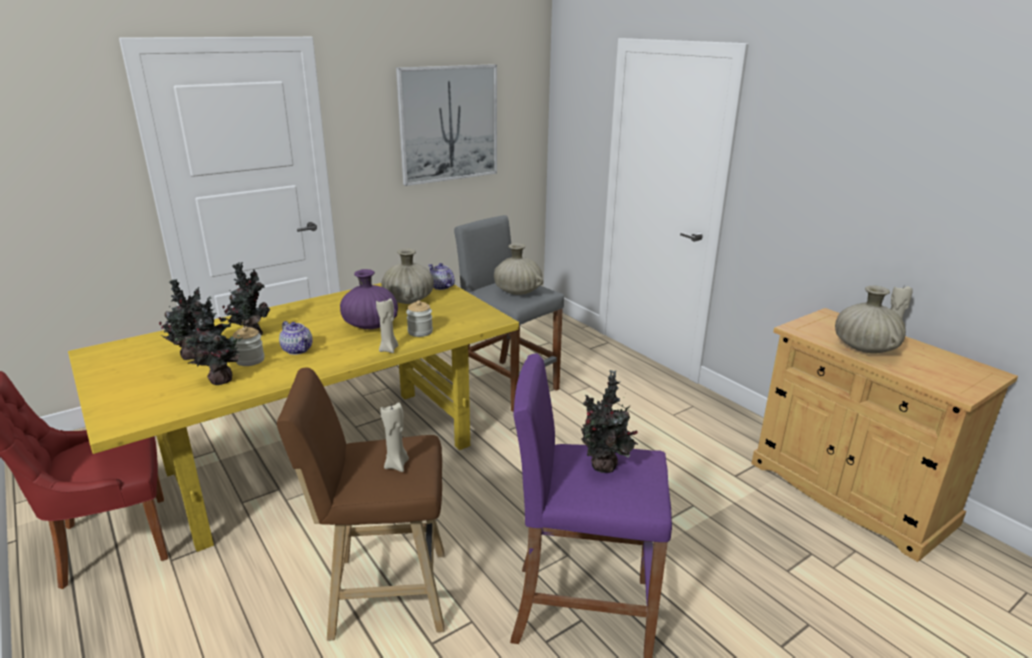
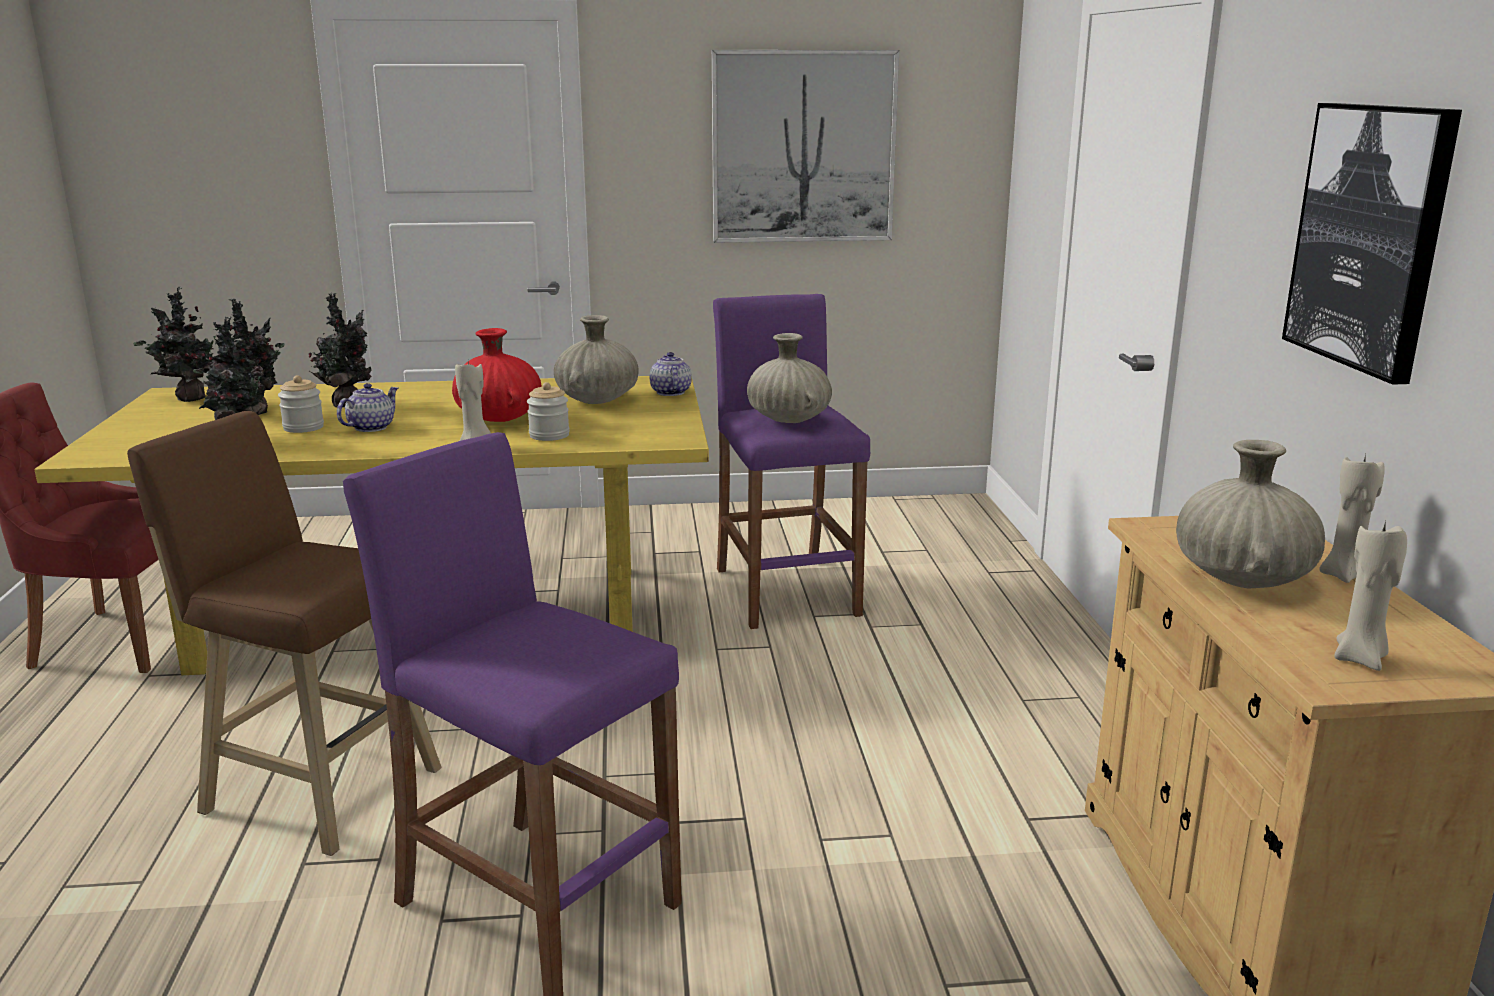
camera: 30 degrees right, 5 degrees down
teapot [279,321,312,355] -> teapot turned 135 degrees counterclockwise [337,383,399,432]
purple vase [340,269,398,329] -> red vase [452,328,542,422]
beige candle [380,403,409,472] -> beige candle moved to [1334,521,1407,671]
grey stool [454,215,564,412] -> purple stool [713,294,870,629]
potted plant [581,370,638,473] -> potted plant moved to [133,286,218,402]
none -> picture [1282,103,1462,385]

